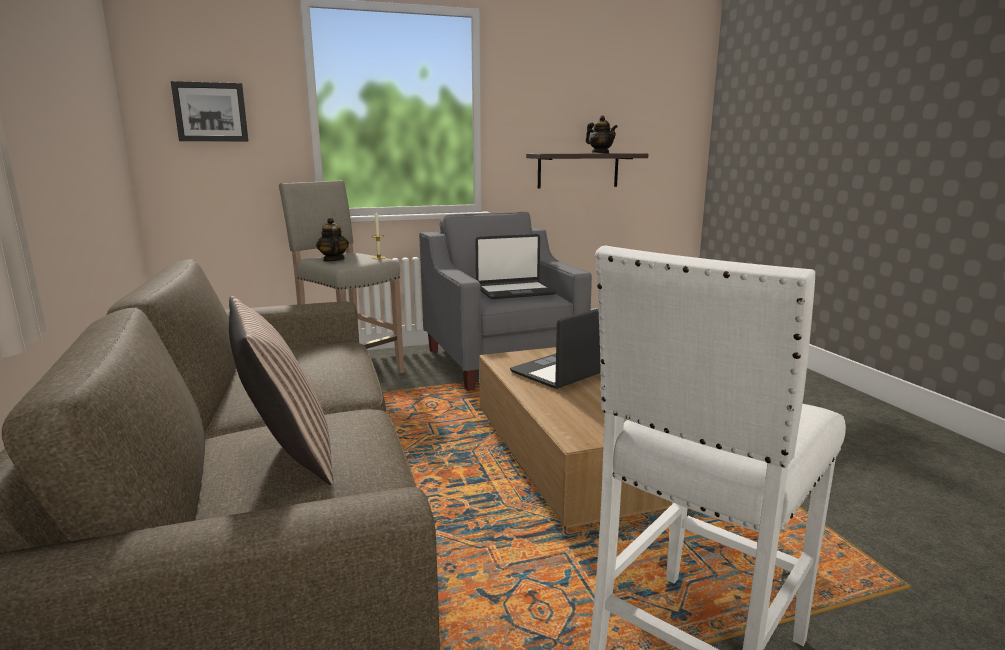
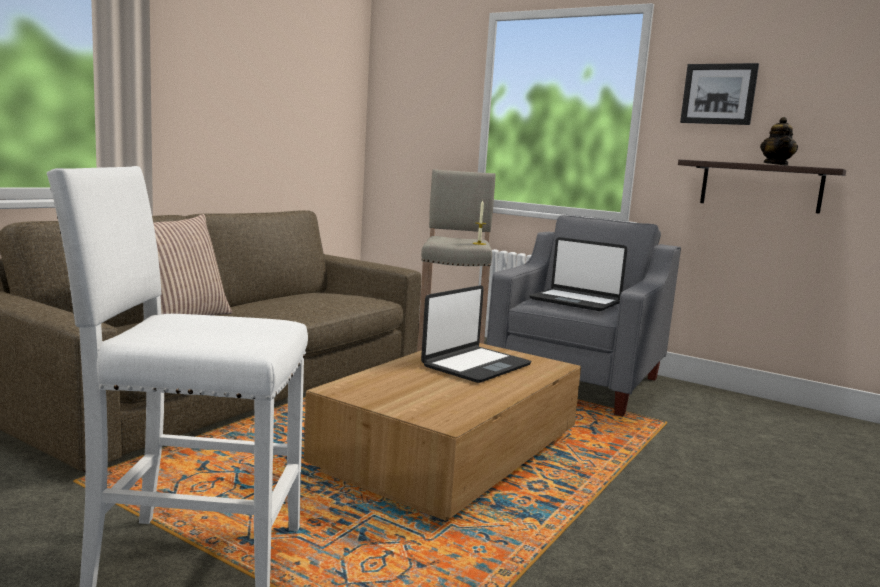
camera: 50 degrees right, 5 degrees down
picture [171,81,249,141] -> picture moved to [680,63,759,125]
teapot [316,218,349,262] -> none
laptop [510,309,601,389] -> laptop turned 120 degrees clockwise [421,285,531,383]

